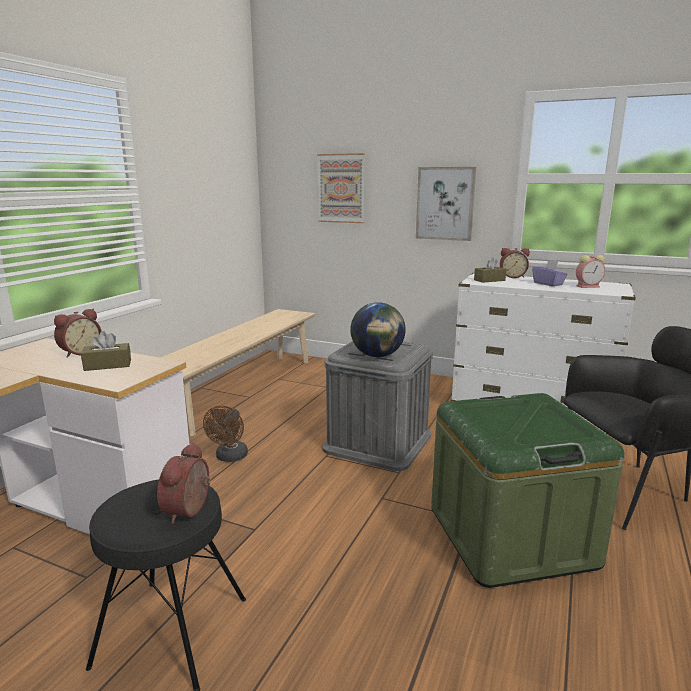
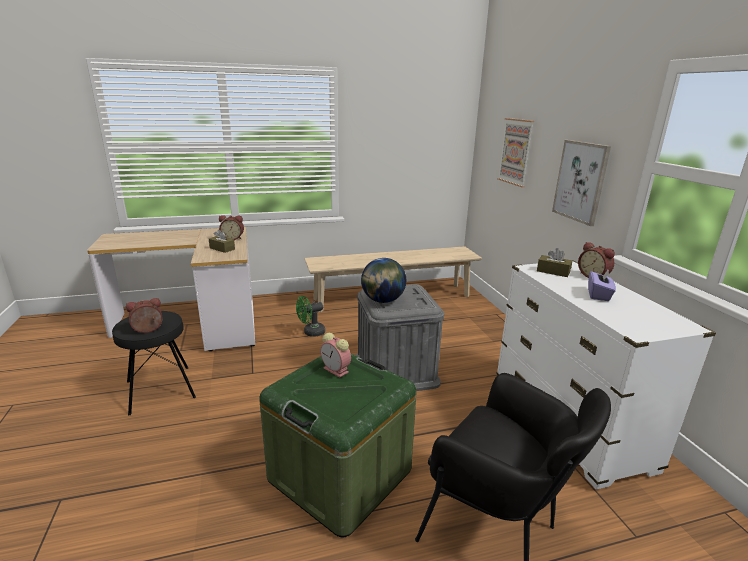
camera: 50 degrees right, 5 degrees up
brown fan [203,406,248,462] -> green fan [296,296,325,337]
alarm clock [576,255,605,288] -> alarm clock moved to [320,333,351,378]

